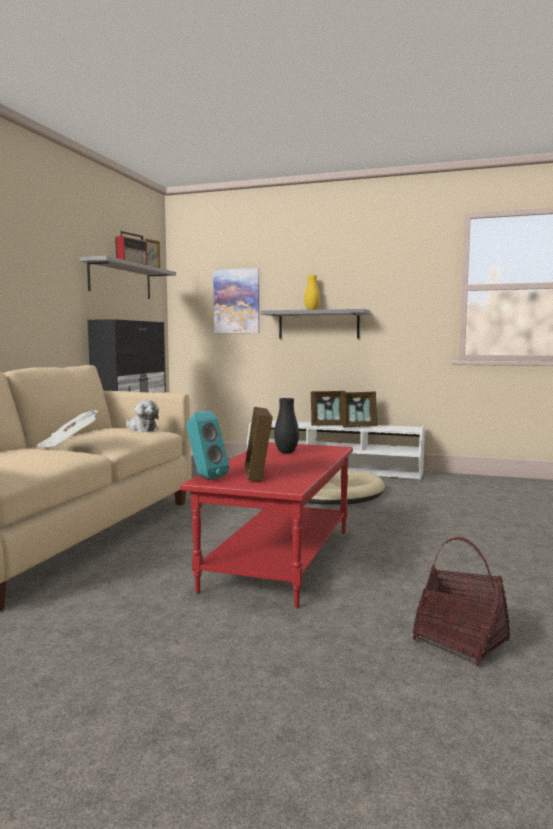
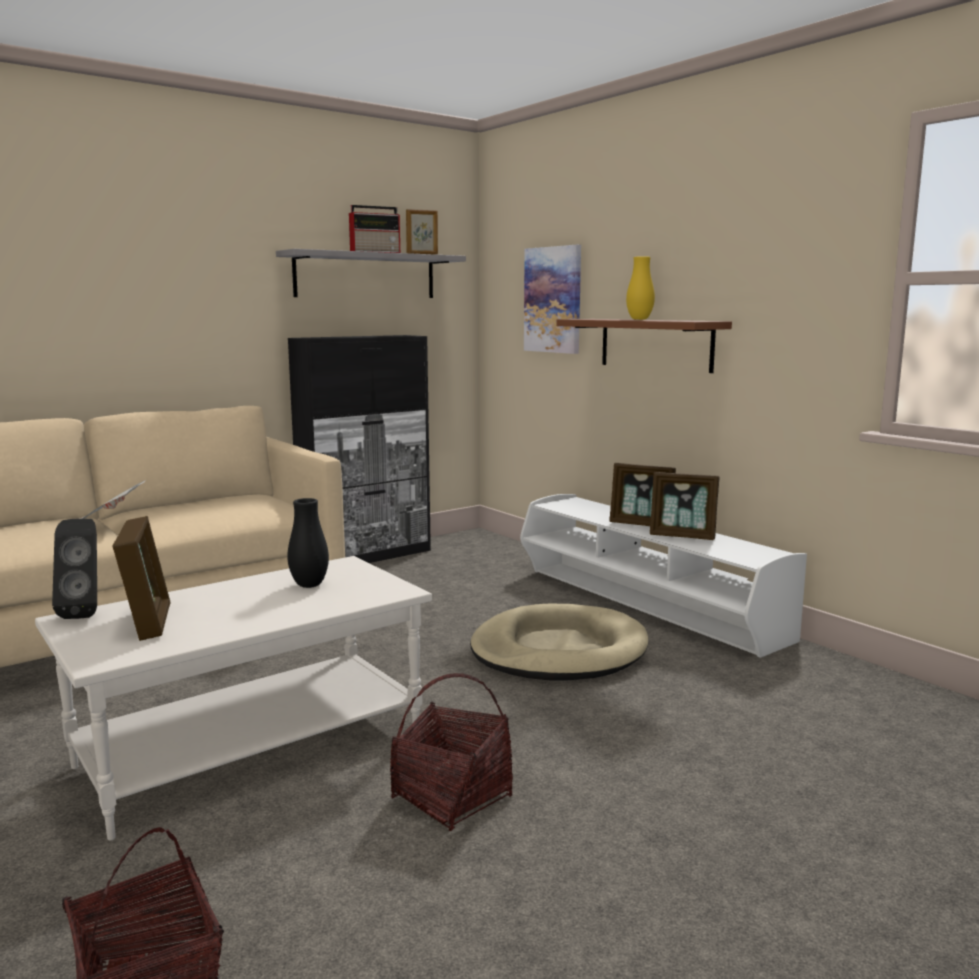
camera: 35 degrees right, 5 degrees up
plush toy [126,400,159,432] -> none
red coffee table [180,442,353,608] -> white coffee table [35,556,432,841]
turquoise speaker [186,411,229,479] -> black speaker [52,518,97,619]
picture frame [245,407,273,482] -> picture frame turned 135 degrees clockwise [112,516,171,641]
grey shelf [261,309,370,338] -> brown shelf [556,319,732,373]
none -> basket [390,673,513,831]

